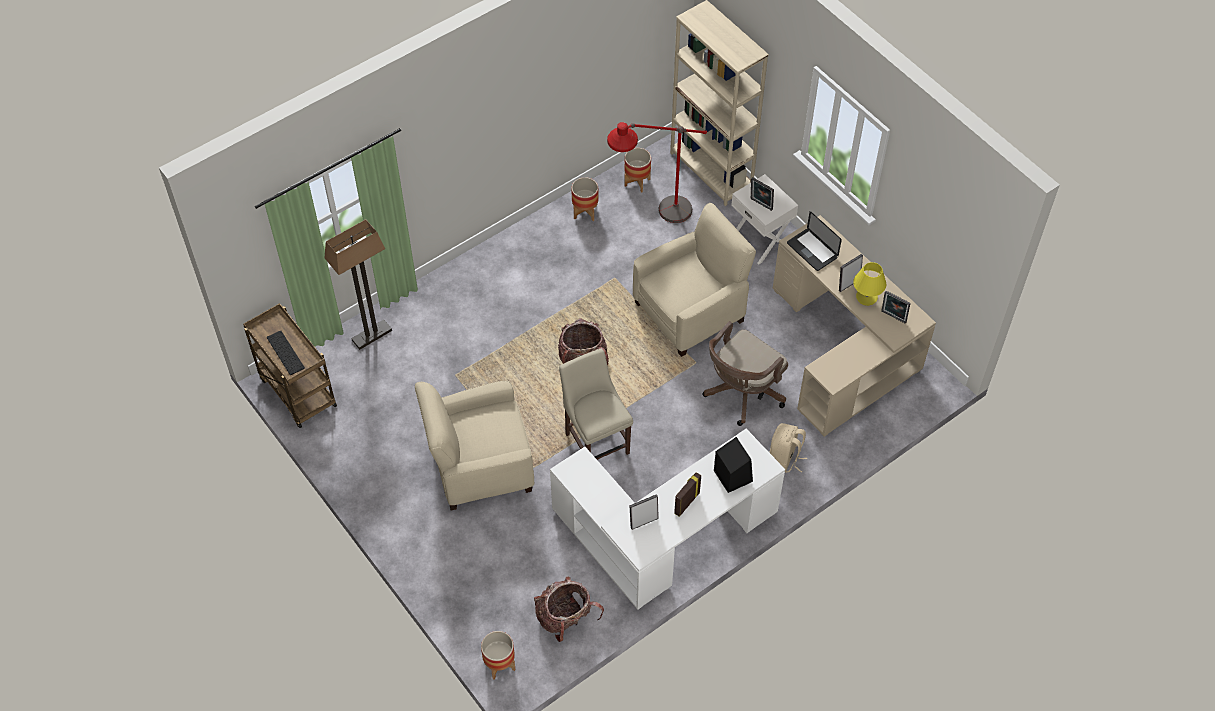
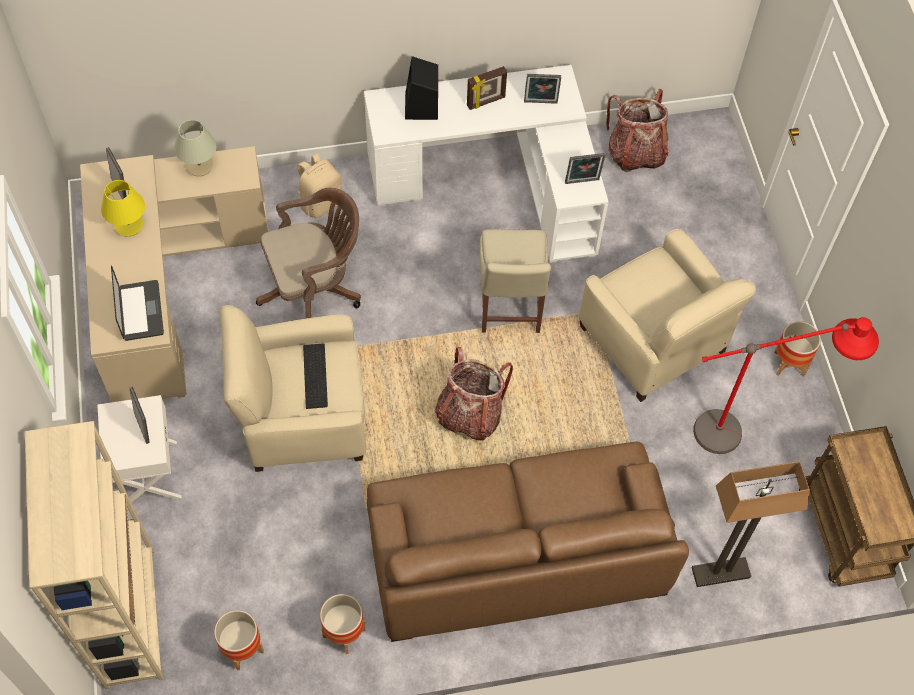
camera: 155 degrees left, 5 degrees up
keyboard [267,331,305,375] -> keyboard moved to [303,343,328,409]
beige armchair [415,381,534,510] -> beige armchair turned 45 degrees clockwise [579,229,756,402]
planter [481,631,515,680] -> planter moved to [774,321,821,377]
red floor lamp [607,122,707,223] -> red floor lamp moved to [693,317,879,454]
picture frame [839,254,863,292] -> picture frame moved to [565,153,605,184]
none -> beige table lamp [174,120,217,176]
none -> brown sofa [367,442,689,642]

